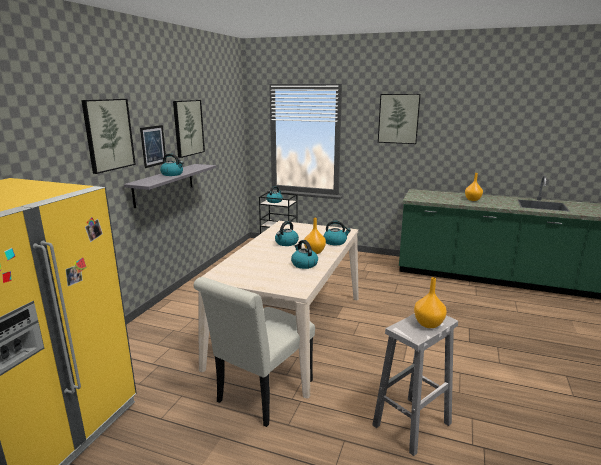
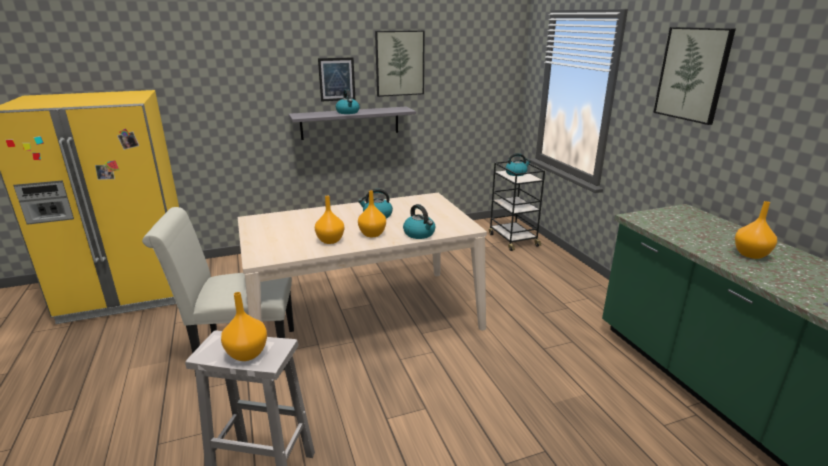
camera: 50 degrees right, 5 degrees up
picture [81,99,136,174] -> none
kettle [291,240,318,269] -> orange vase [315,196,344,244]

